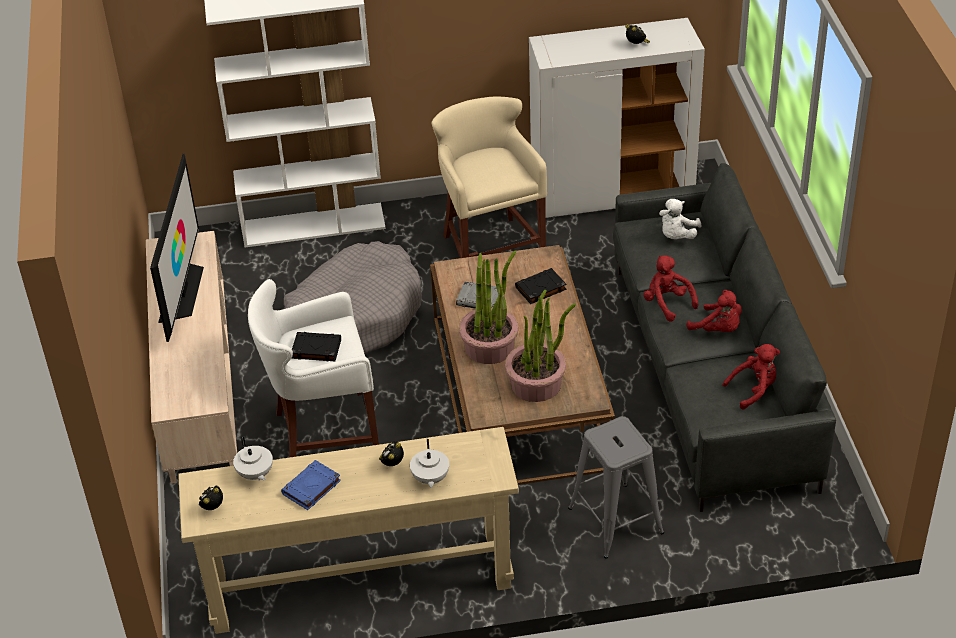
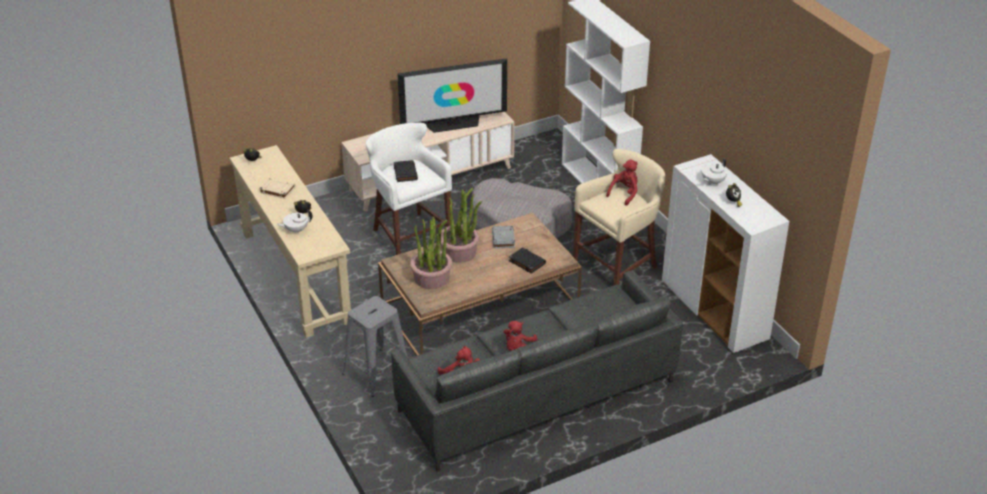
camera: 70 degrees right, 5 degrees down
white teapot [233,437,273,481] -> white teapot moved to [702,158,727,185]
blue book [281,460,341,510] -> beige book [259,178,295,199]
red plush toy [643,255,698,322] -> red plush toy moved to [606,159,638,206]
white plush toy [659,199,702,239] -> none

